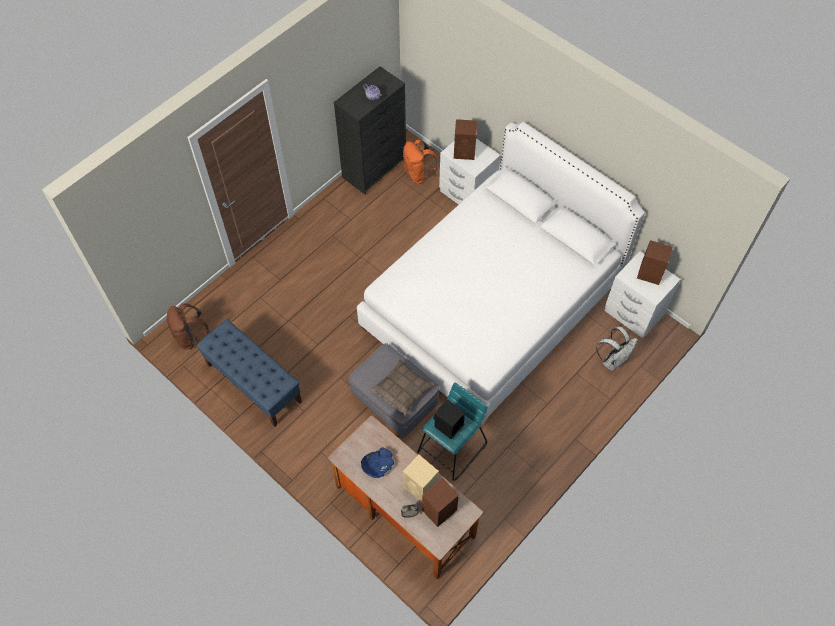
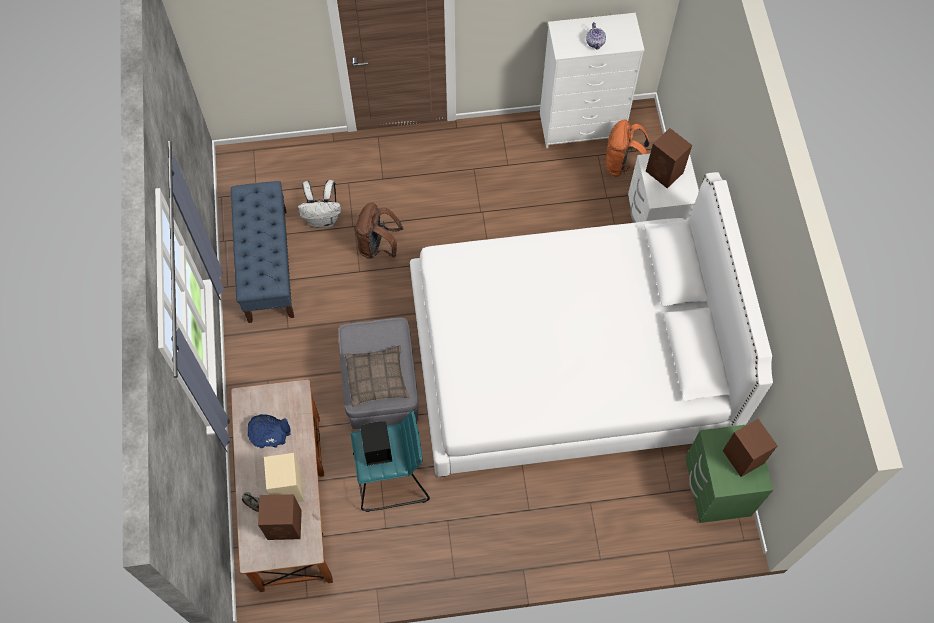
camera: 40 degrees right, 5 degrees up
brown backpack [167,303,210,350] -> brown backpack moved to [354,202,404,259]
black dresser [333,66,406,194] -> white dresser [540,13,644,148]
white backpack [596,326,638,371] -> white backpack moved to [298,180,341,227]
white nightstand [604,251,681,338] -> green nightstand [686,424,773,523]

